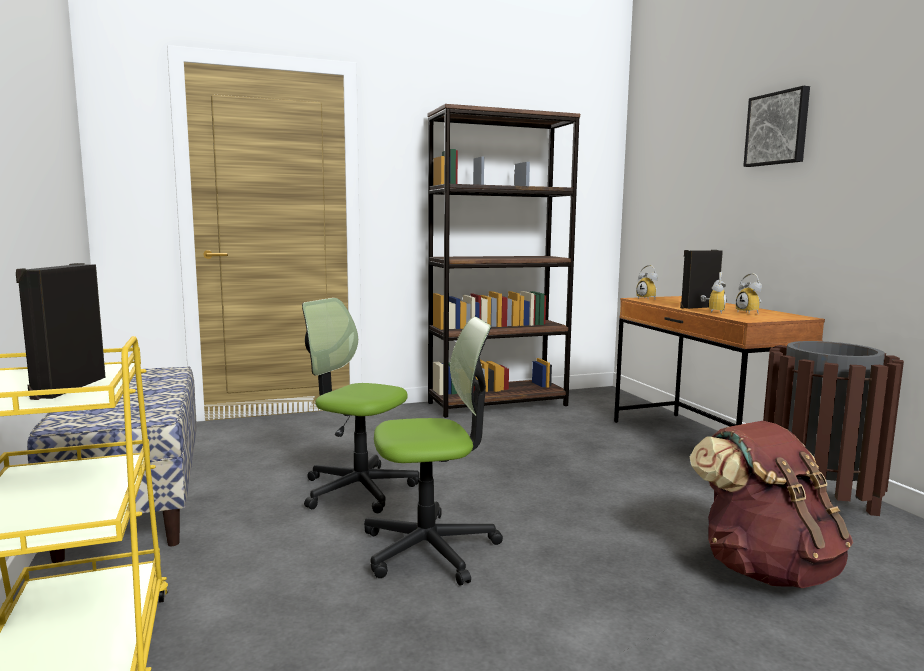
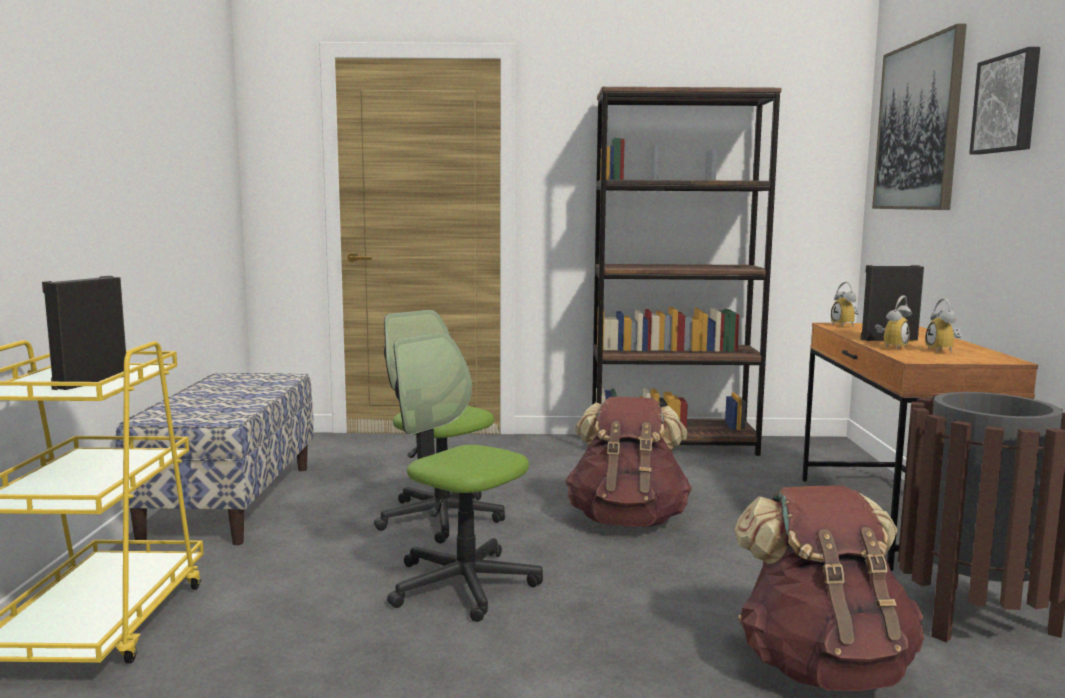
camera: 20 degrees right, 0 degrees up
office chair [364,317,503,586] -> office chair turned 150 degrees counterclockwise [387,333,543,622]
none -> brown backpack [566,397,692,527]
none -> picture [872,24,967,210]

